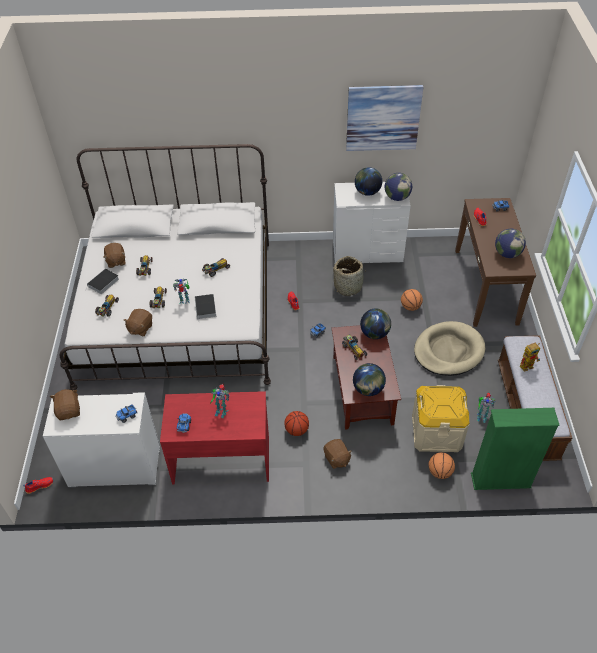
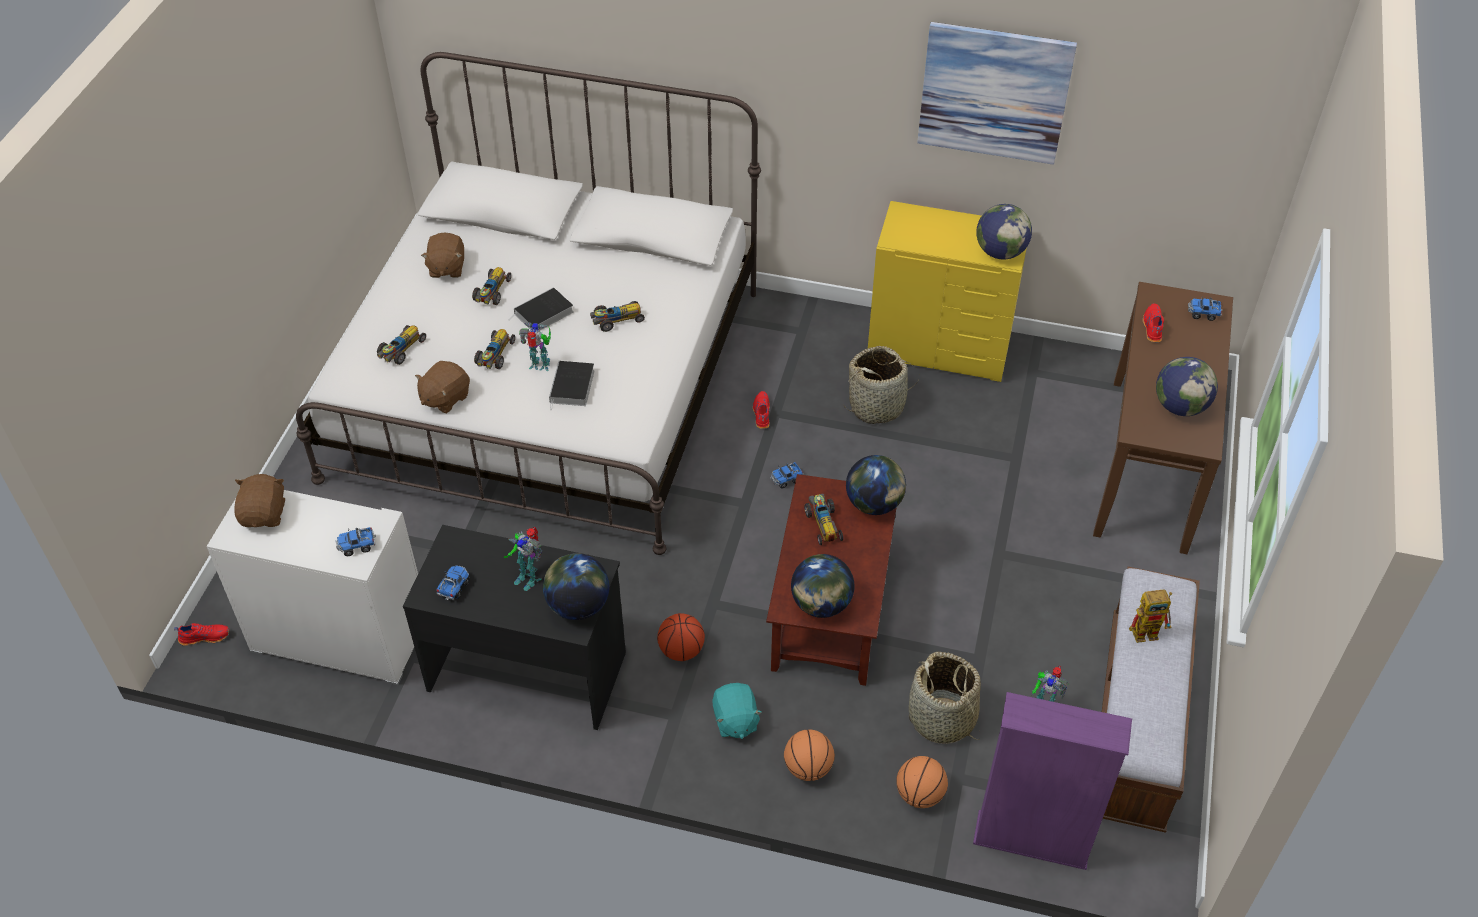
camera: 15 degrees right, 0 degrees up
book [85,269,119,294] -> book moved to [508,287,574,330]
red desk [160,391,269,485] -> black desk [403,525,626,730]
brown plush toy [324,439,352,469] -> turquoise plush toy [712,683,762,739]
white dresser [333,182,411,263] -> yellow dresser [868,201,1027,382]
globe [355,167,382,196] -> globe moved to [543,553,610,620]
basketball [401,289,423,311] -> basketball moved to [784,729,835,781]
beige storage box [412,385,470,452] -> basket [909,652,981,744]
beige dog bed [414,321,486,376] -> none
green bookcase [471,408,560,490] -> purple bookcase [973,692,1132,870]

